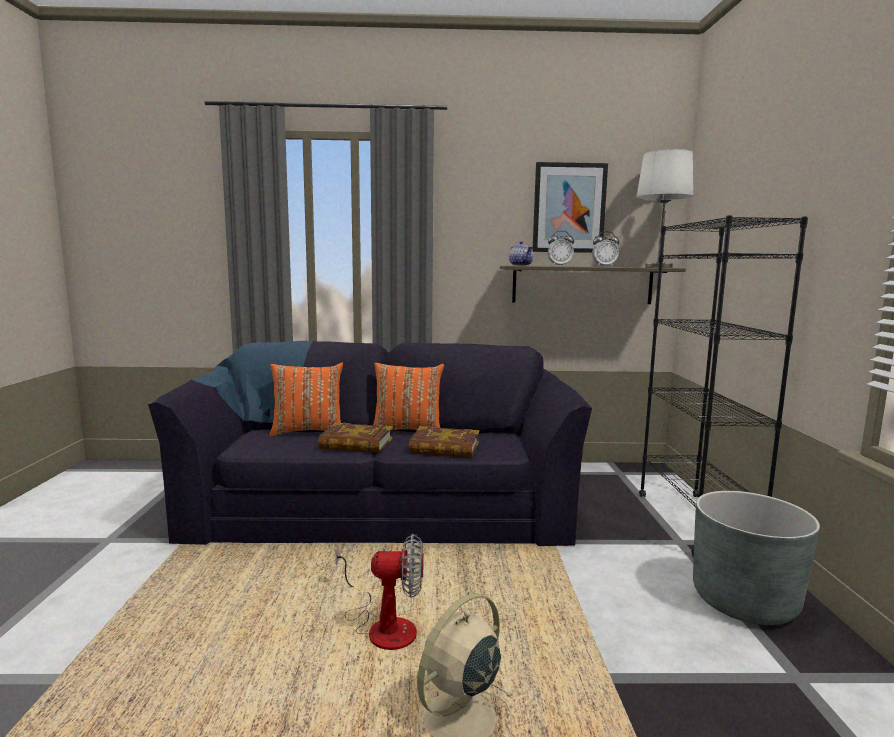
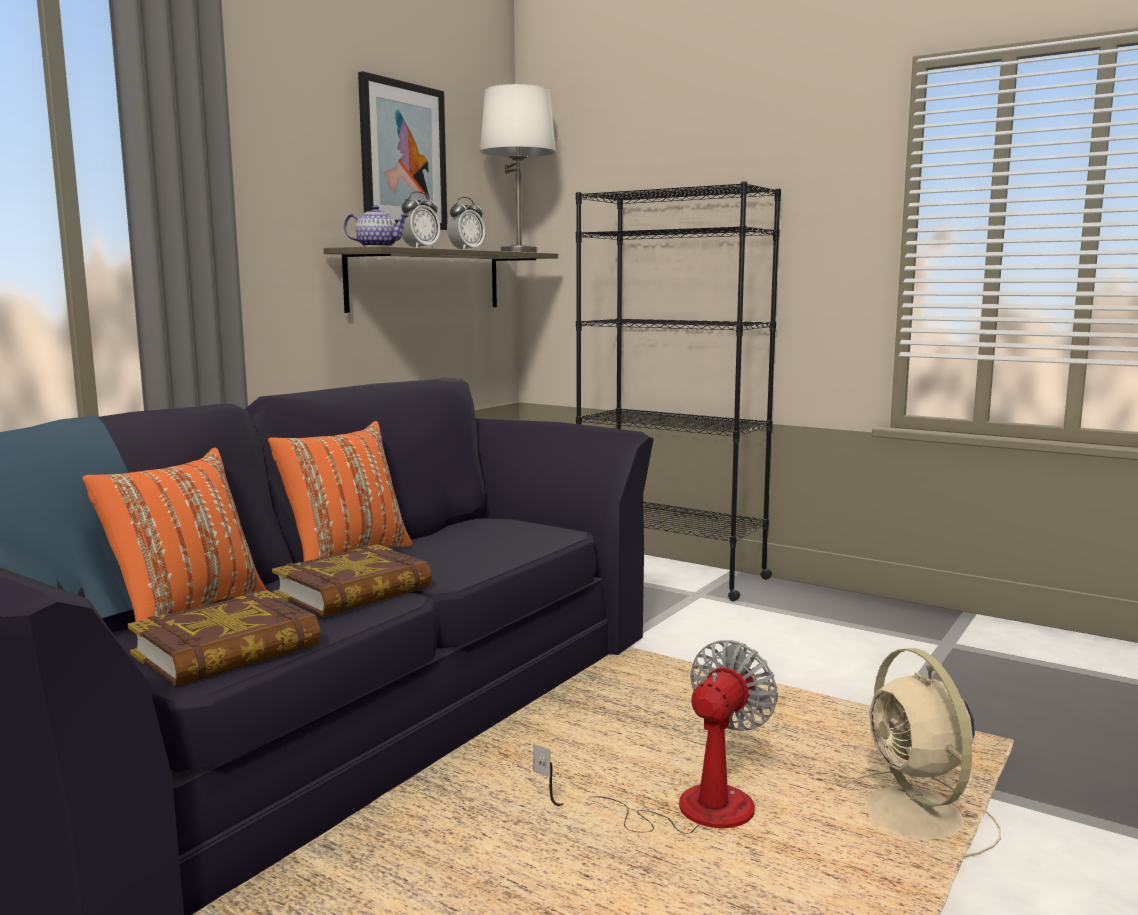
camera: 55 degrees left, 0 degrees up
book [408,426,479,458] -> book moved to [128,590,321,686]
grey planter [693,491,820,625] -> none

